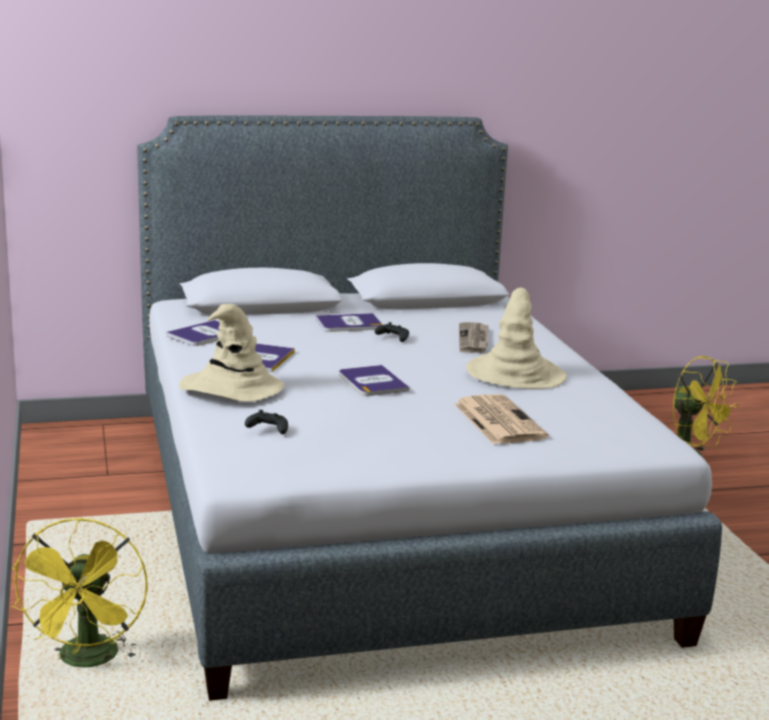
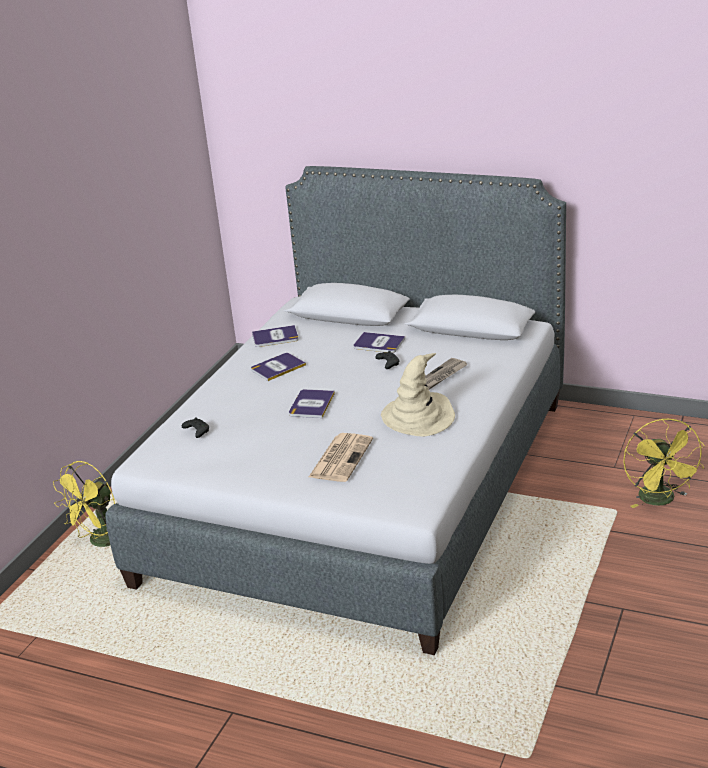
camera: 40 degrees right, 10 degrees up
beige hat [179,304,285,402] -> none

